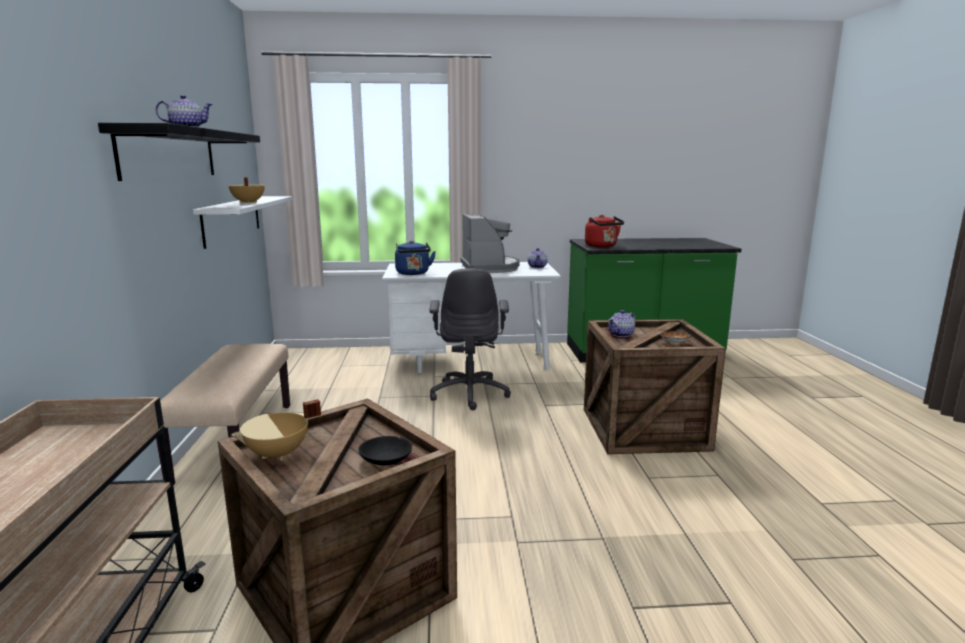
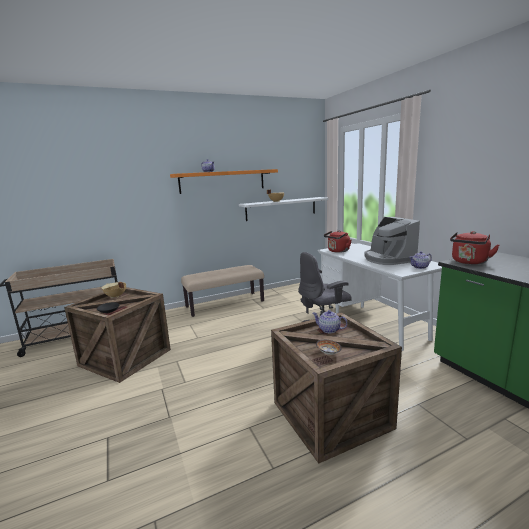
camera: 70 degrees right, 0 degrees up
black shelf [98,123,260,181] -> orange shelf [170,169,278,194]
blue kettle [395,240,436,275] -> red kettle [324,230,351,253]
coffee machine [460,214,520,273] -> coffee machine turned 105 degrees clockwise [364,217,420,265]

